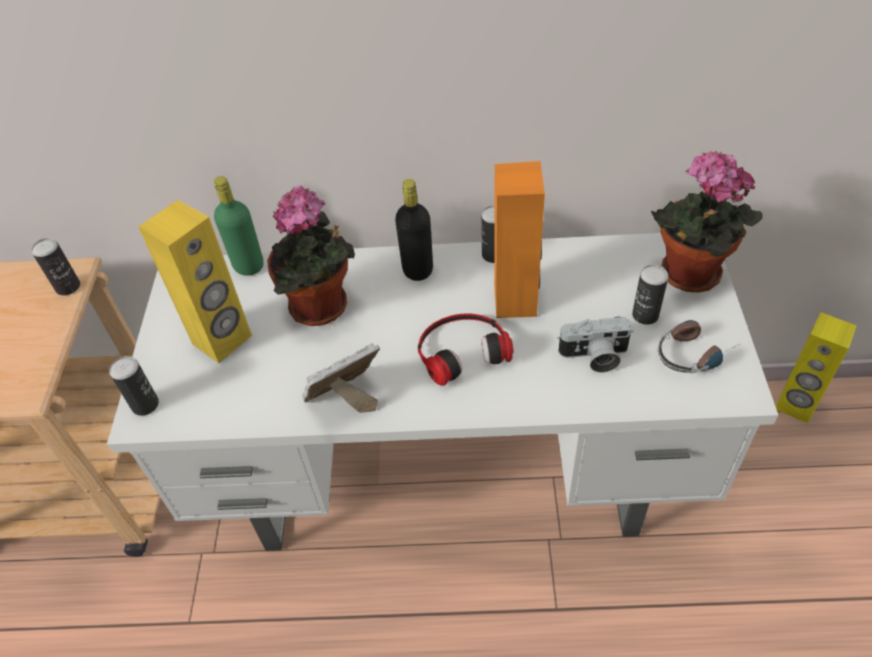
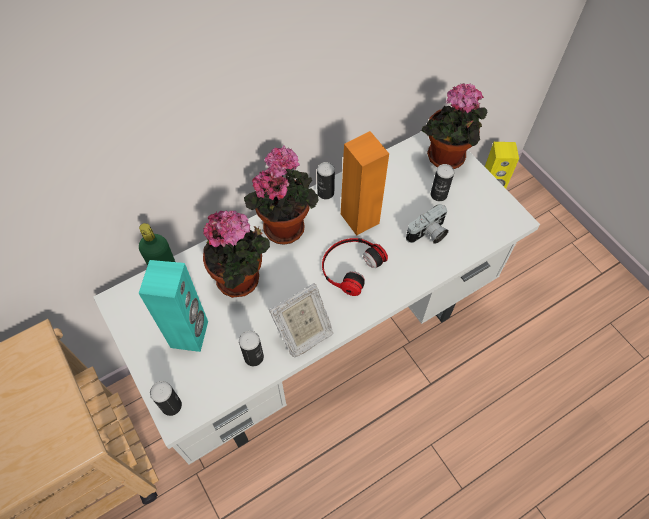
camera: 35 degrees left, 10 degrees up
can [31,238,80,296] -> can moved to [239,331,264,366]
yellow speaker [139,200,252,363] -> turquoise speaker [139,260,208,352]
picture frame [302,343,380,413] -> picture frame turned 150 degrees counterclockwise [269,283,334,358]
black bottle [395,179,433,281] -> potted plant [244,146,318,245]
headphones [658,320,740,374] -> none

